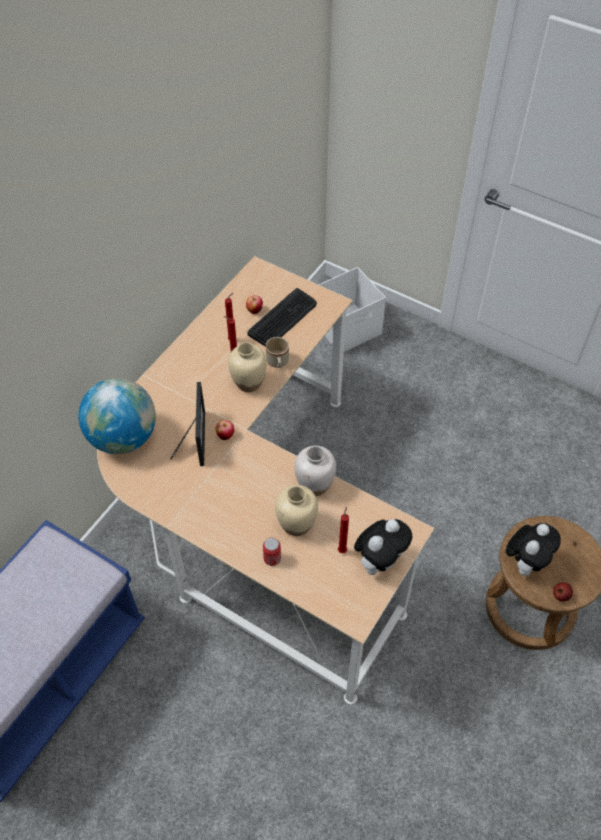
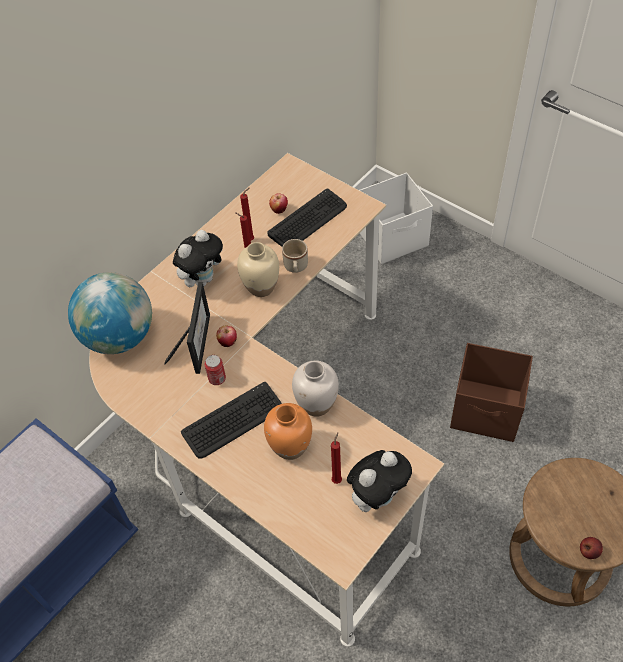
camera: 10 degrees right, 0 degrees up
can [263,538,281,566] -> can moved to [204,355,226,385]
beige vase [275,485,318,536] -> orange vase [264,403,312,460]
plush toy [506,523,561,576] -> plush toy moved to [173,230,223,287]
none -> keyboard [181,382,282,459]
none -> brown storage box [450,343,533,442]

